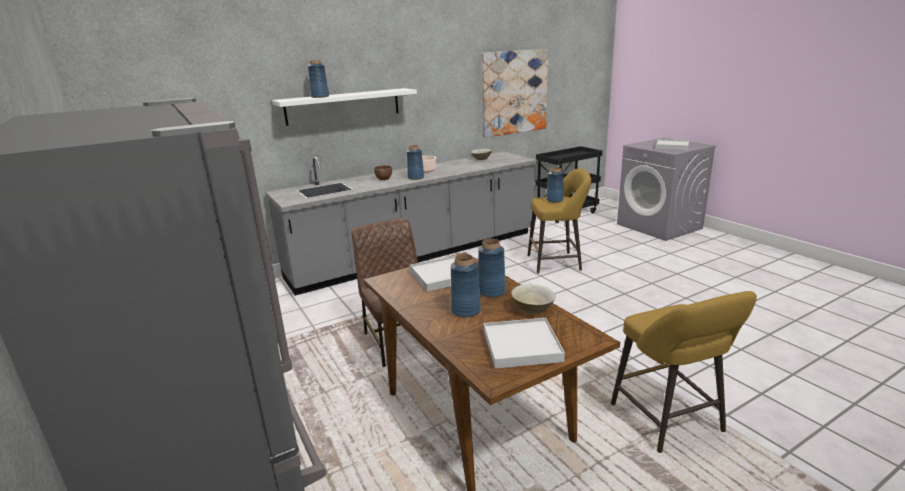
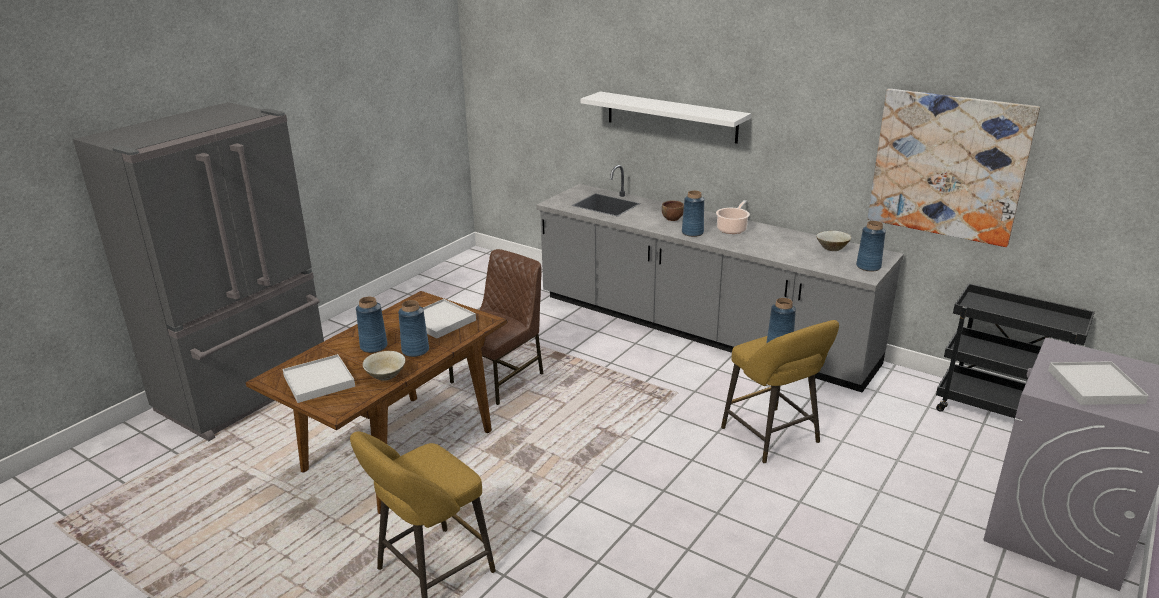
camera: 65 degrees right, 5 degrees up
blue vase [308,60,329,98] -> blue vase moved to [856,221,886,271]

